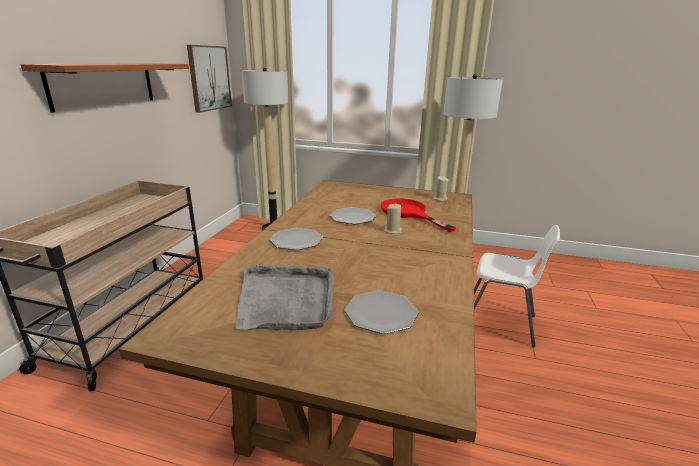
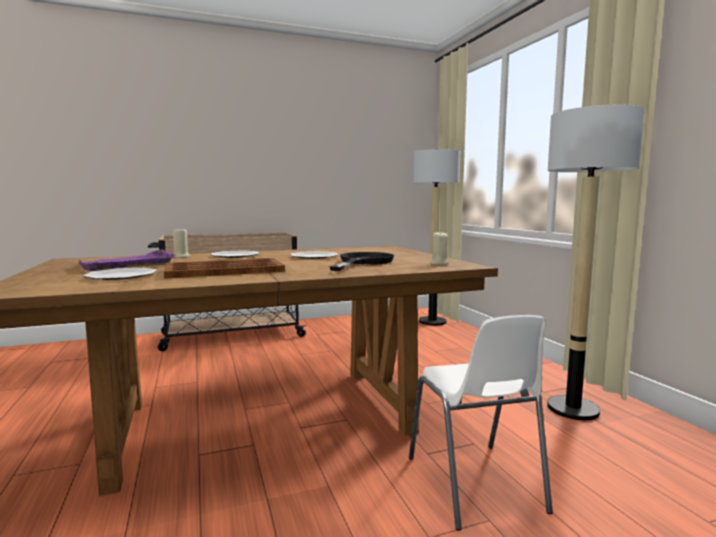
camera: 55 degrees right, 15 degrees down
shelf [21,63,189,113] -> none
picture [187,45,232,113] -> none
grey tray [235,265,333,330] -> purple tray [78,249,176,271]
red frying pan [381,198,456,232] -> black frying pan [330,252,395,271]
beige candle [384,204,402,234] -> beige candle moved to [173,229,191,258]
none -> brown tray [164,258,285,279]

